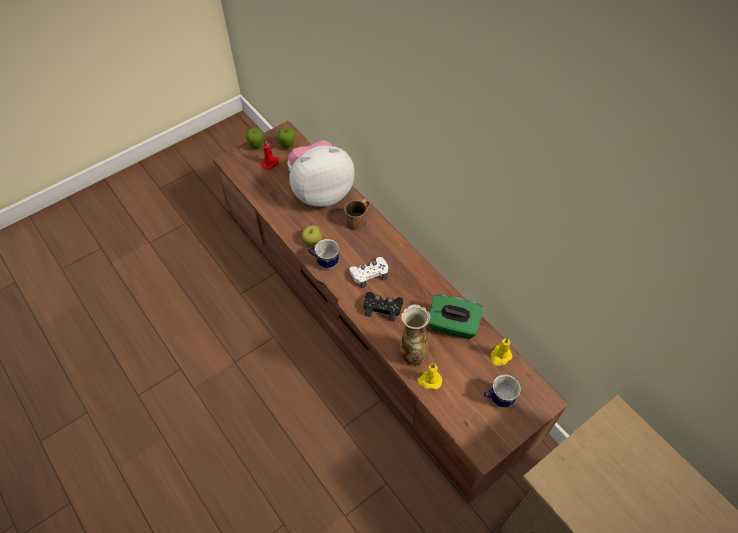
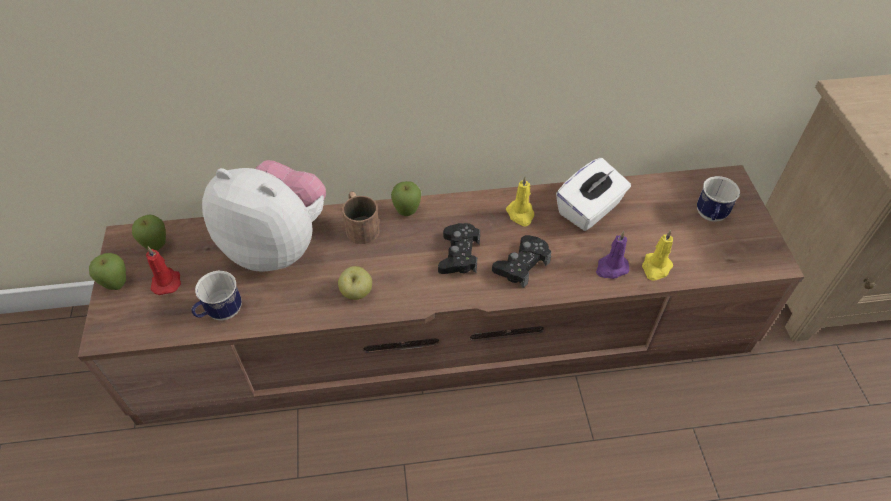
camera: 60 degrees left, 5 degrees down
plush toy [287,140,355,207] -> plush toy turned 105 degrees clockwise [202,160,326,272]
mug [308,239,339,269] -> mug moved to [191,271,242,321]
white game controller [350,257,388,288] -> black game controller [438,223,480,274]
vase [400,304,430,367] -> purple candle [596,231,629,279]
green tissue box [428,295,483,339] -> white tissue box [556,158,631,231]
yellow candle [490,338,512,366] -> yellow candle moved to [506,176,534,226]
none -> apple [391,181,421,216]

